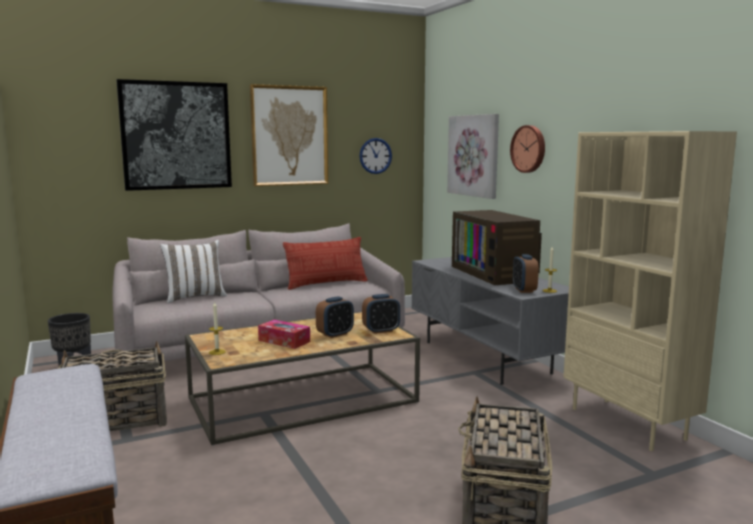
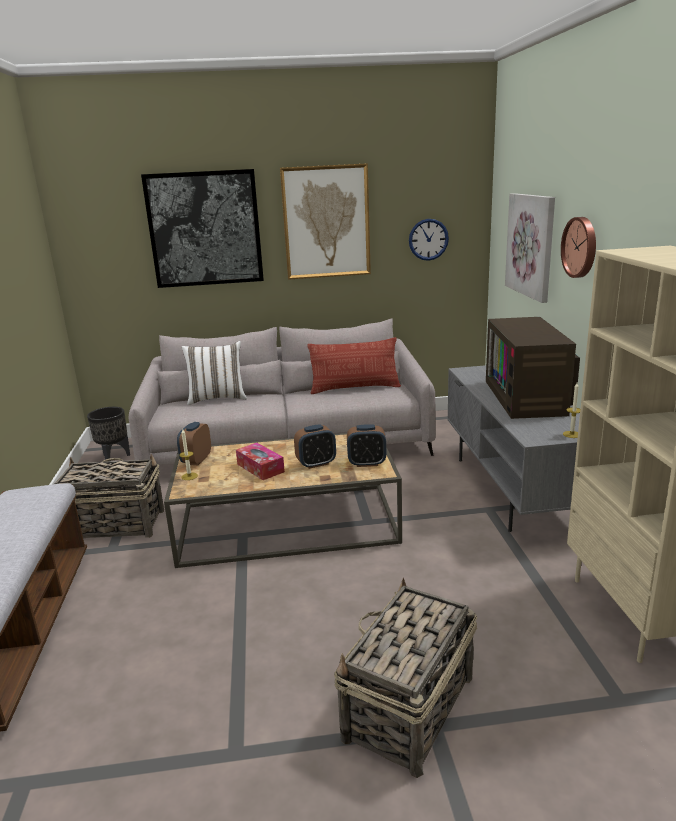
camera: 20 degrees right, 10 degrees up
alarm clock [513,254,539,293] -> alarm clock moved to [177,422,211,465]

